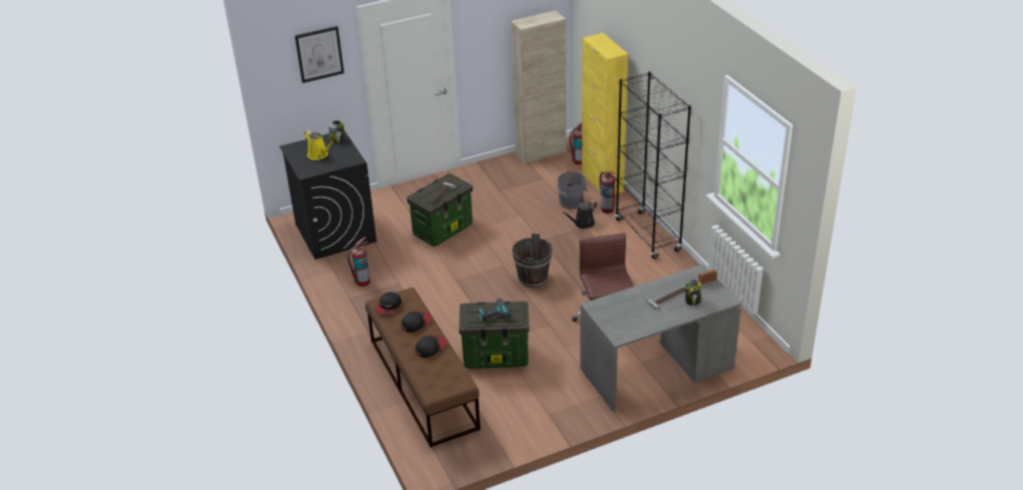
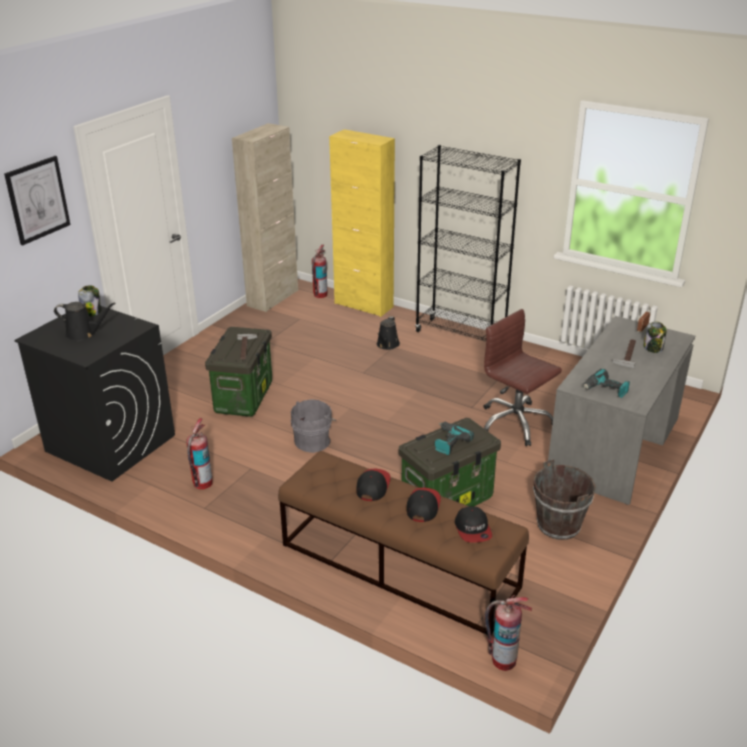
camera: 35 degrees left, 5 degrees down
yellow watering can [304,131,334,160] -> black watering can [54,302,116,341]
cap [374,292,401,315] -> cap moved to [455,506,492,543]
brown bucket [512,233,553,288] -> brown bucket moved to [533,459,596,540]
grey bucket [557,171,588,209] -> grey bucket moved to [291,399,336,453]
fire extinguisher [599,171,617,214] -> fire extinguisher moved to [485,595,532,671]
none -> power drill [583,369,630,398]

